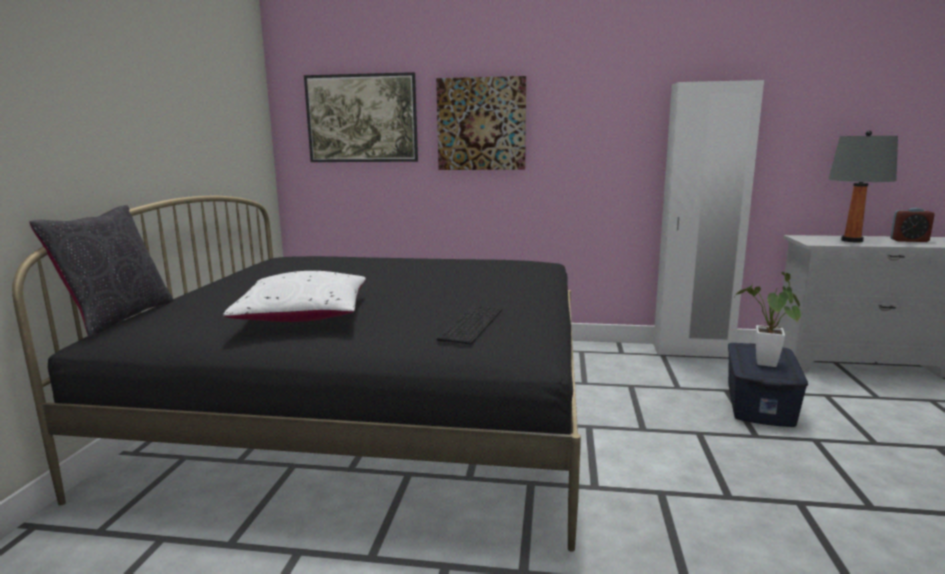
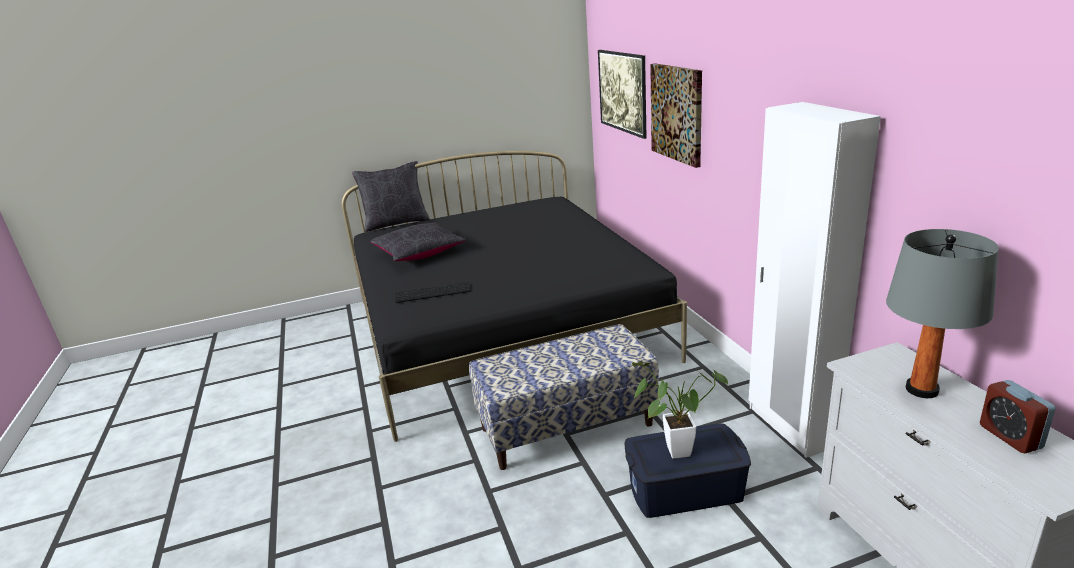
camera: 65 degrees right, 10 degrees up
white pillow [223,271,366,322] -> black pillow [370,223,466,261]
none -> bench [469,324,659,470]

